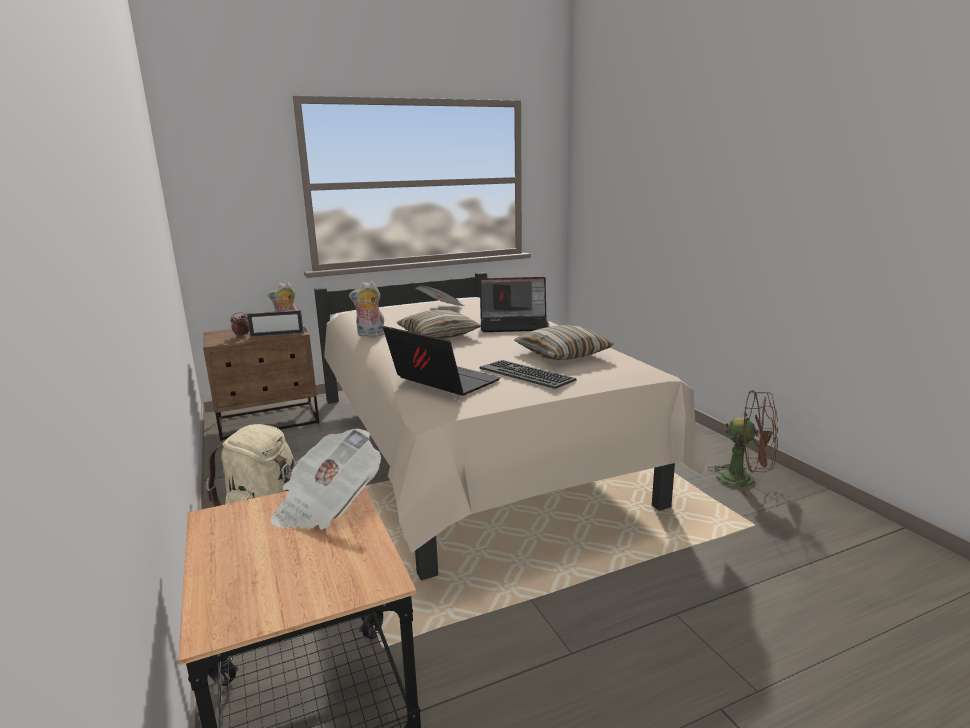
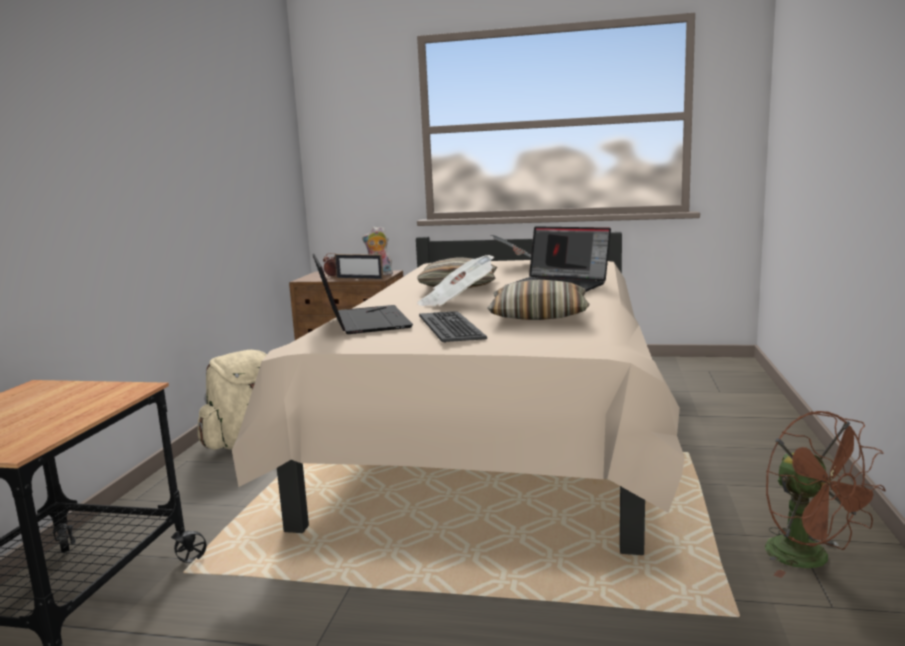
camera: 35 degrees right, 5 degrees down
newspaper [270,428,381,530] -> newspaper moved to [417,255,494,306]
plush toy [349,281,385,337] -> none

